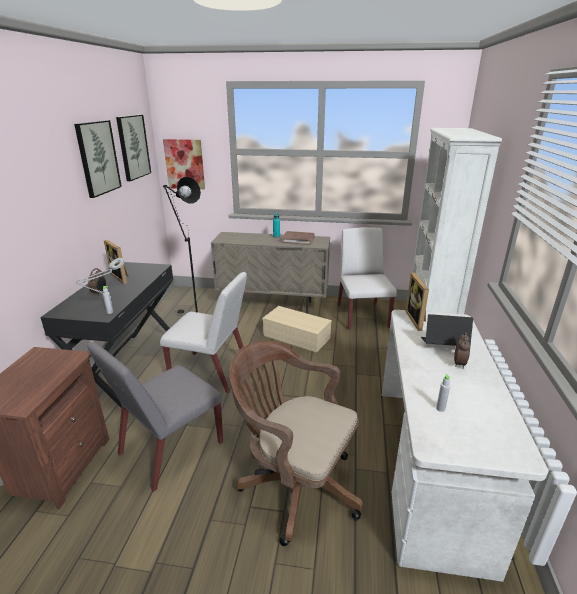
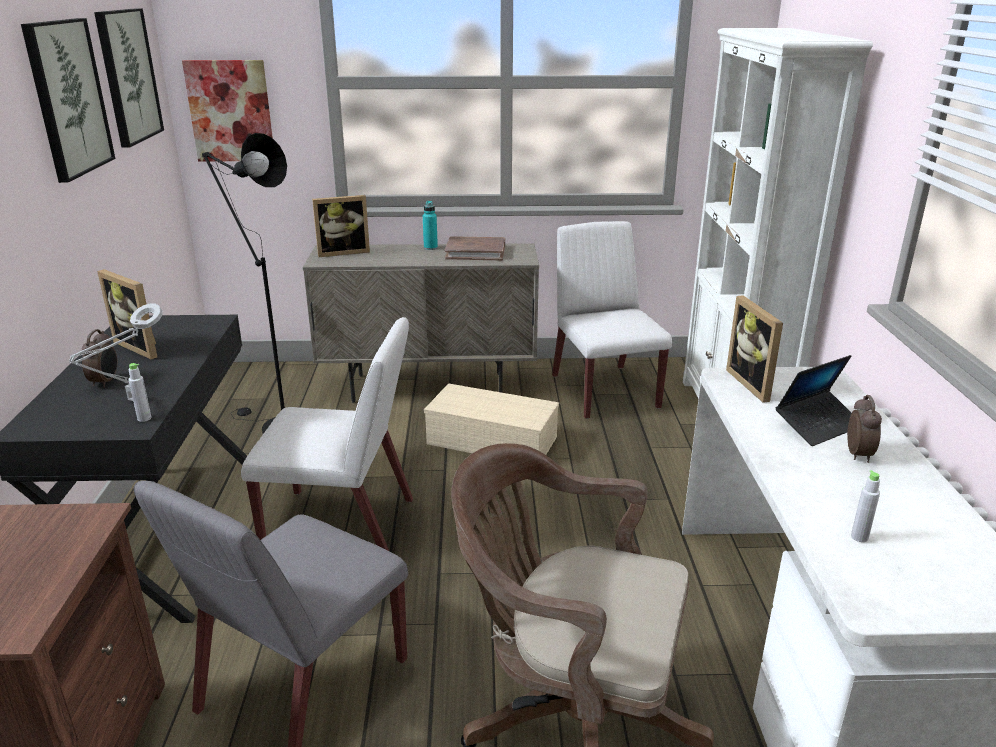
camera: 10 degrees left, 0 degrees up
laptop [421,314,473,346] -> laptop turned 150 degrees clockwise [776,355,851,446]
none -> picture frame [312,195,370,257]

